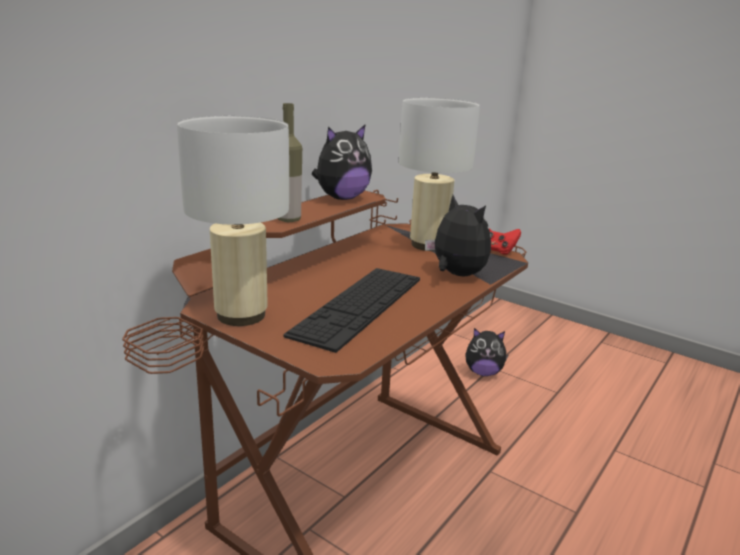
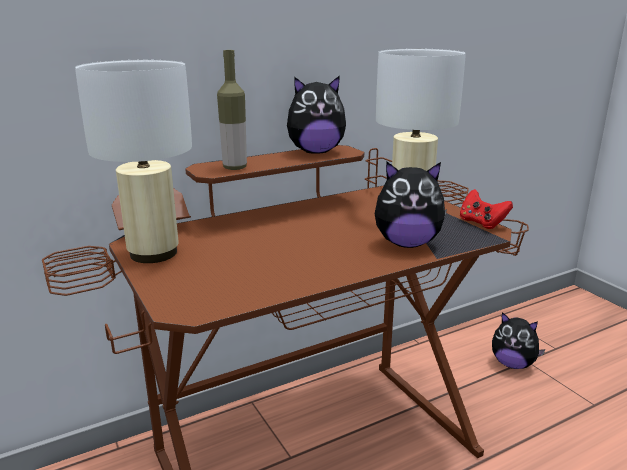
camera: 25 degrees right, 0 degrees up
keyboard [283,268,420,353] -> none
plush toy [425,195,491,277] -> plush toy turned 105 degrees clockwise [375,162,447,248]

